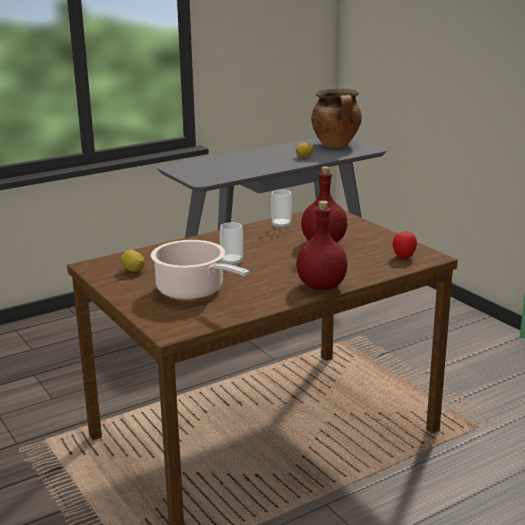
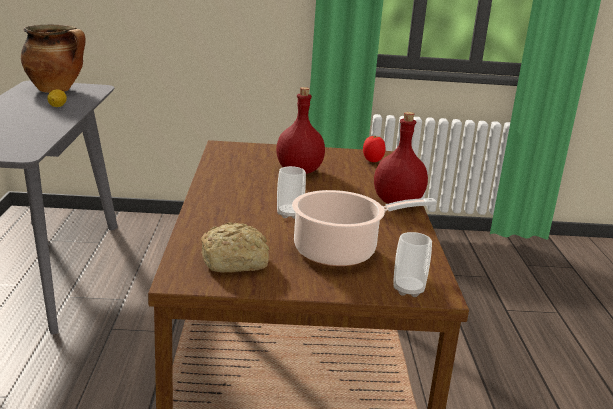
camera: 60 degrees left, 0 degrees up
lemon [121,250,145,272] -> bread [201,222,269,273]
cup [271,190,292,229] -> cup moved to [393,232,432,297]

